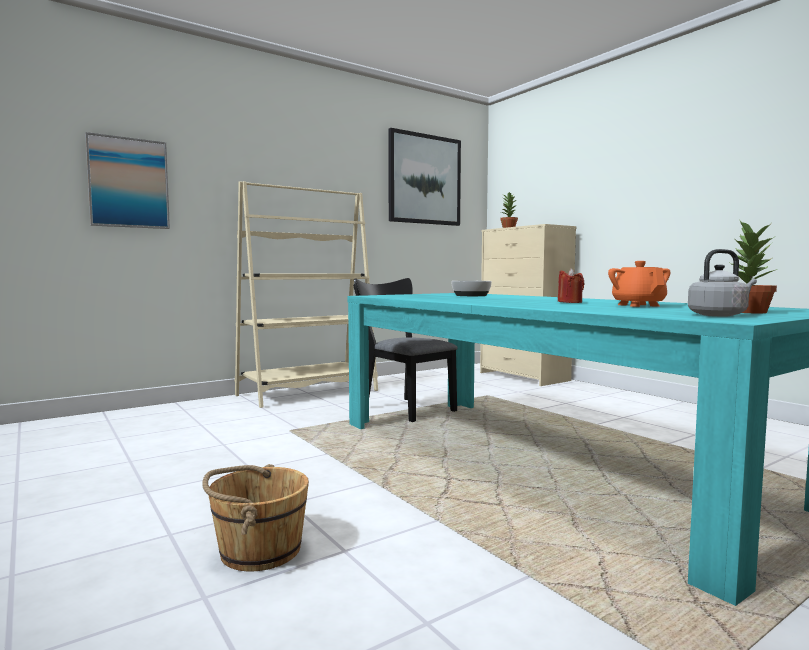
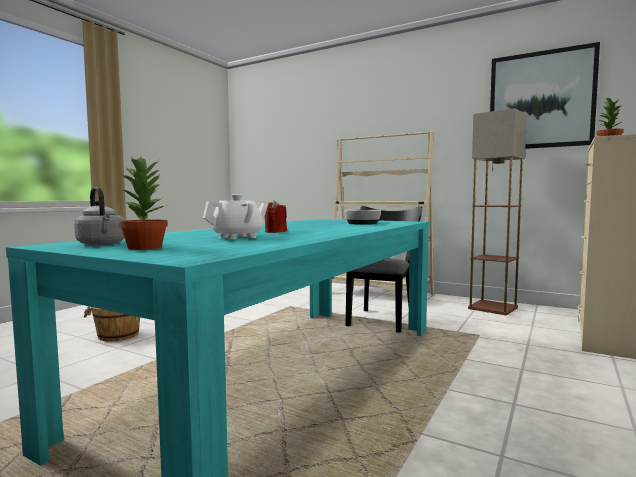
camera: 65 degrees right, 0 degrees up
picture [85,132,170,229] -> none
orange teapot [608,261,670,307] -> white teapot [203,194,268,240]
none -> floor lamp [468,108,527,315]

